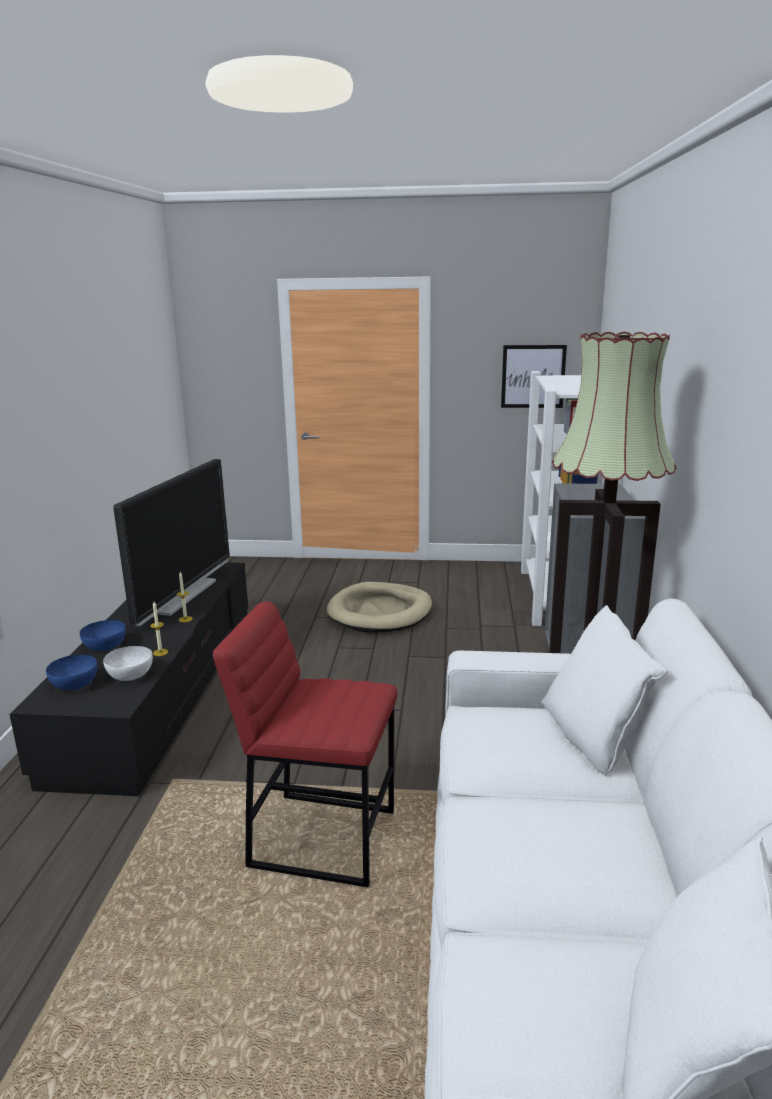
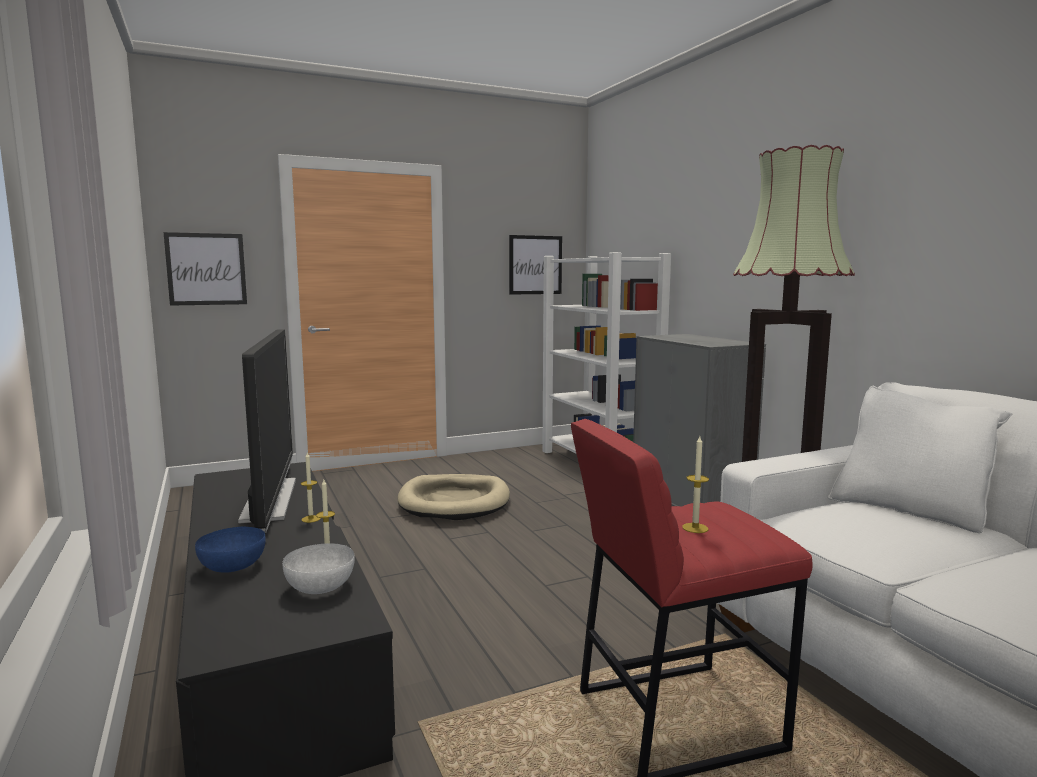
camera: 30 degrees left, 10 degrees down
blue bowl [46,655,97,690] -> none
none -> picture [164,232,247,306]
none -> candle [682,436,709,533]

